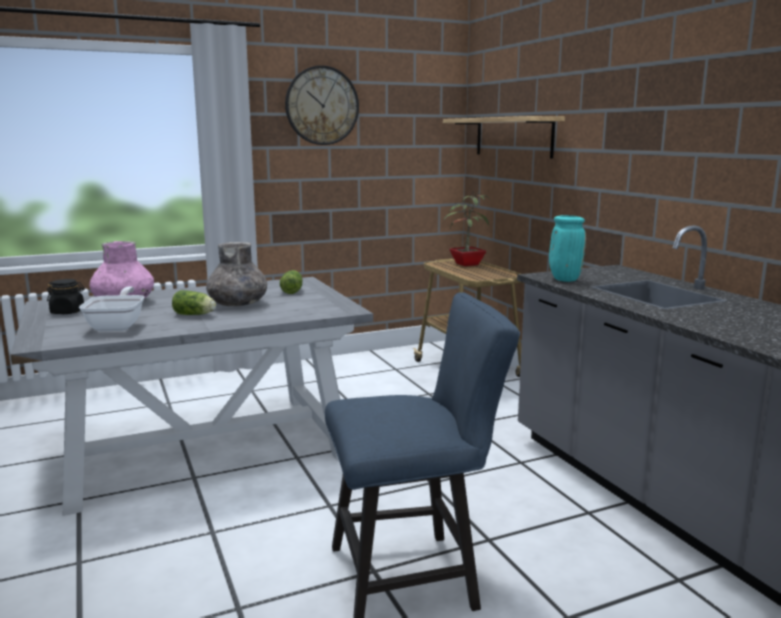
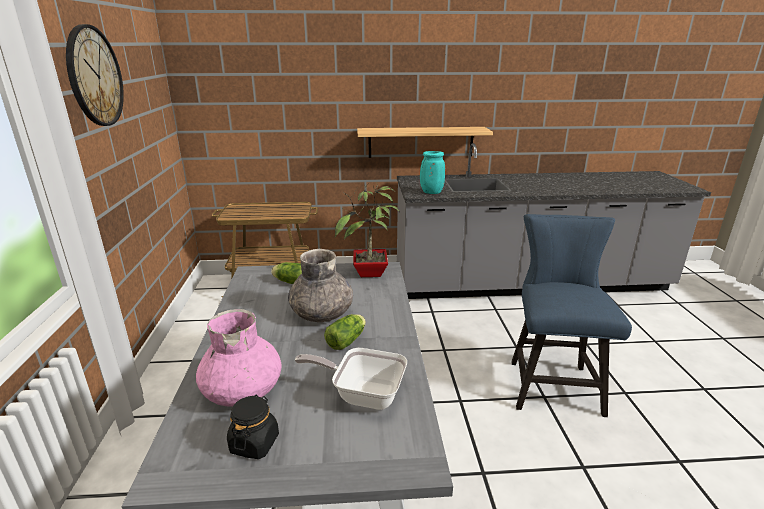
camera: 70 degrees left, 10 degrees up
potted plant [442,191,490,266] -> potted plant moved to [335,182,400,277]
shelf [443,116,565,159] -> shelf moved to [357,127,493,158]

